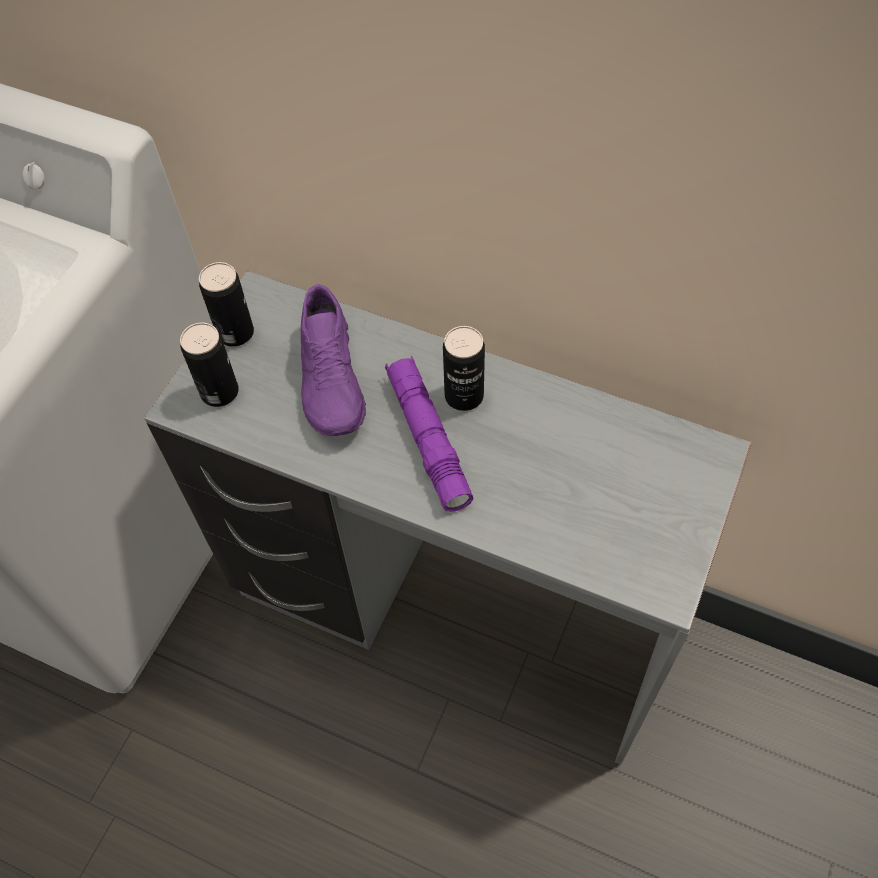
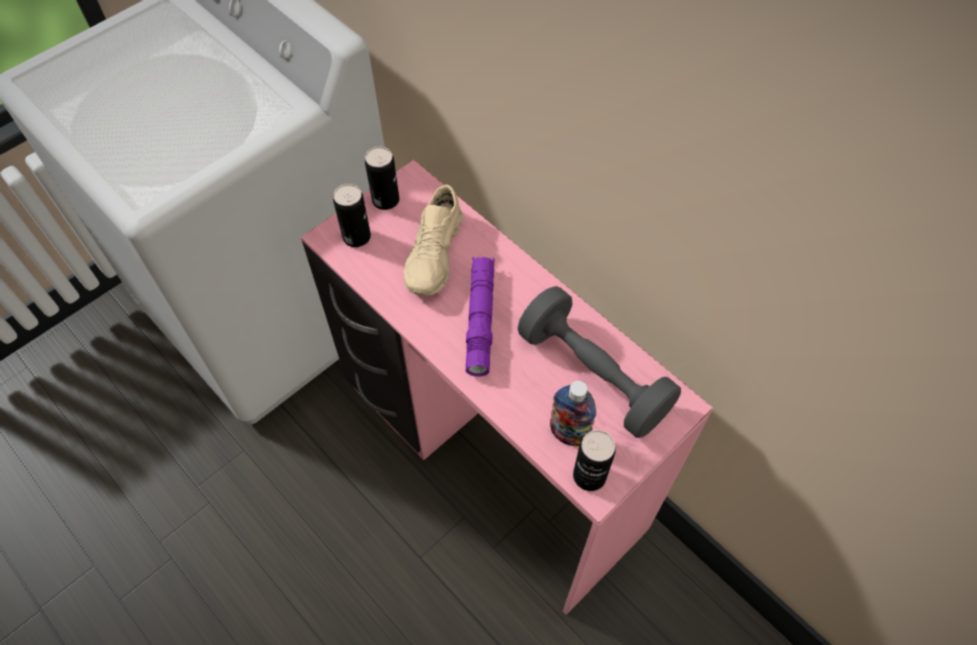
camera: 20 degrees right, 0 degrees up
grey desk [144,271,752,765] -> pink desk [301,160,714,615]
purple shoe [301,284,366,436] -> beige shoe [404,185,463,296]
can [443,326,485,411] -> can moved to [573,430,616,491]
none -> grey dumbbell [518,286,681,438]
none -> bottle [550,381,596,446]

